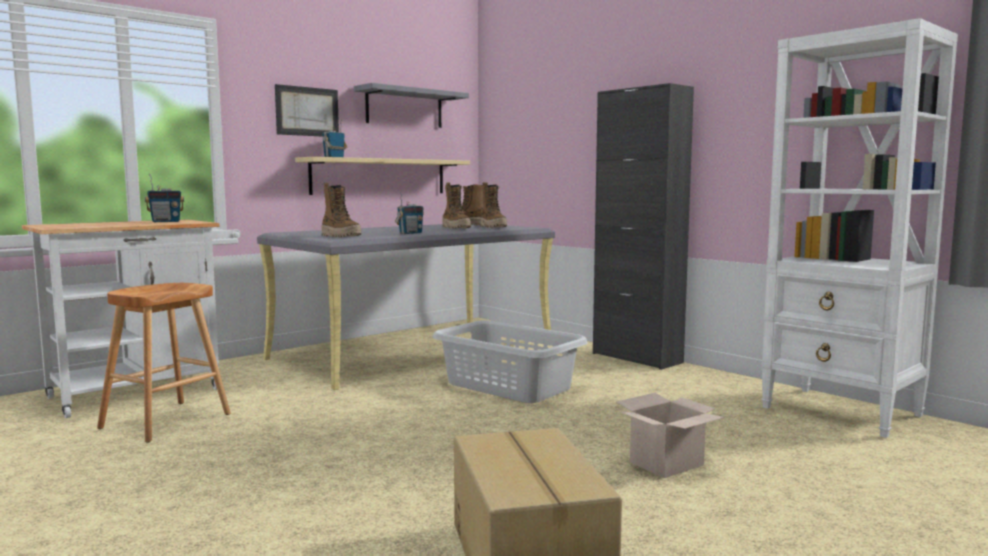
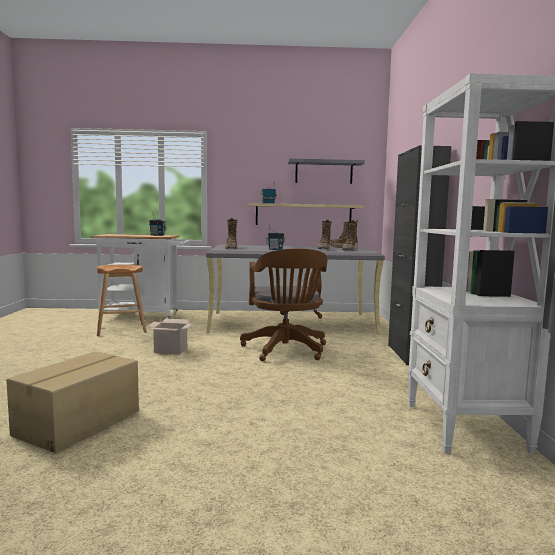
camera: 40 degrees right, 0 degrees up
picture [275,84,339,136] -> none
grey laundry basket [432,321,588,403] -> brown office chair [240,248,327,361]
cardboard box [616,393,725,478] -> cardboard box moved to [146,319,194,354]

